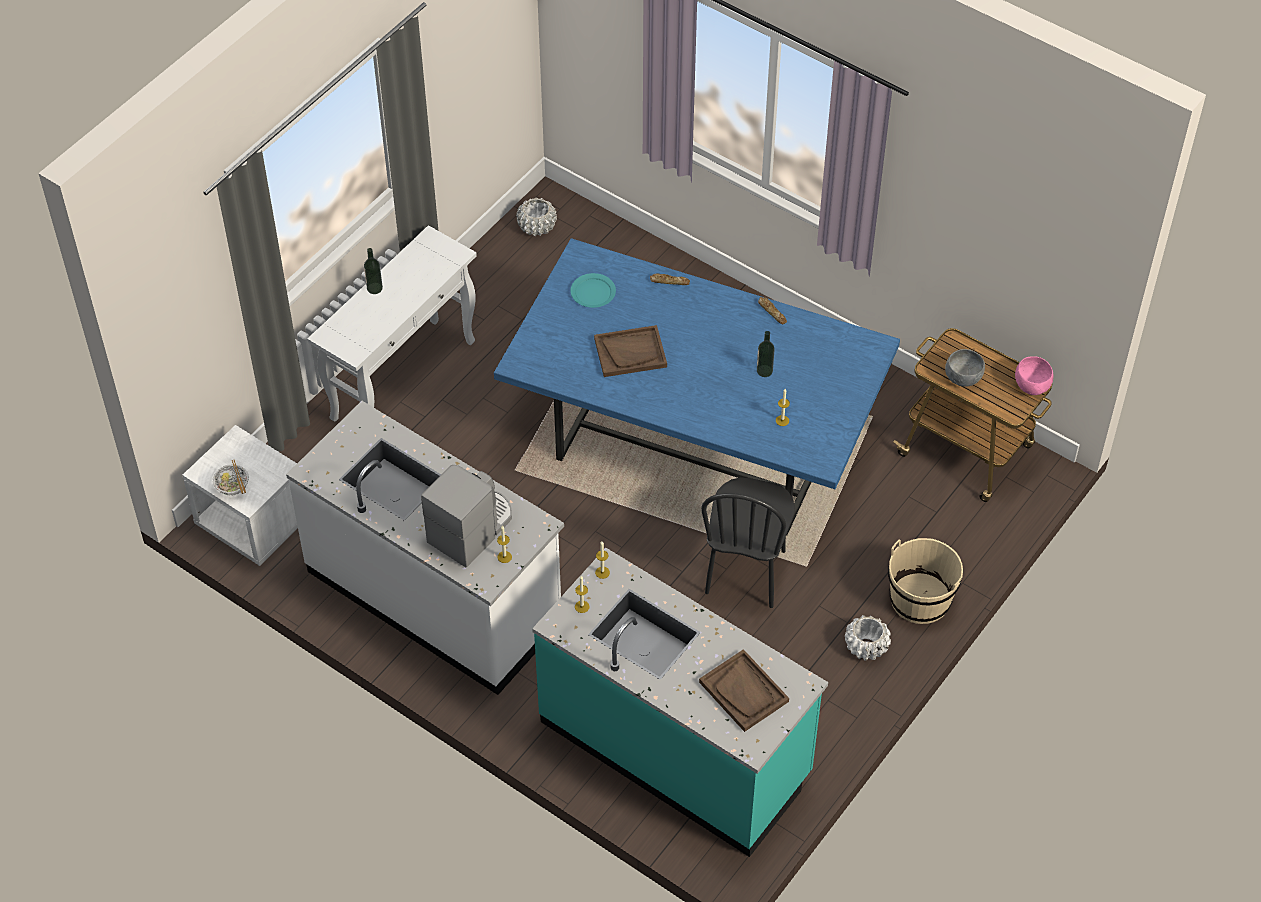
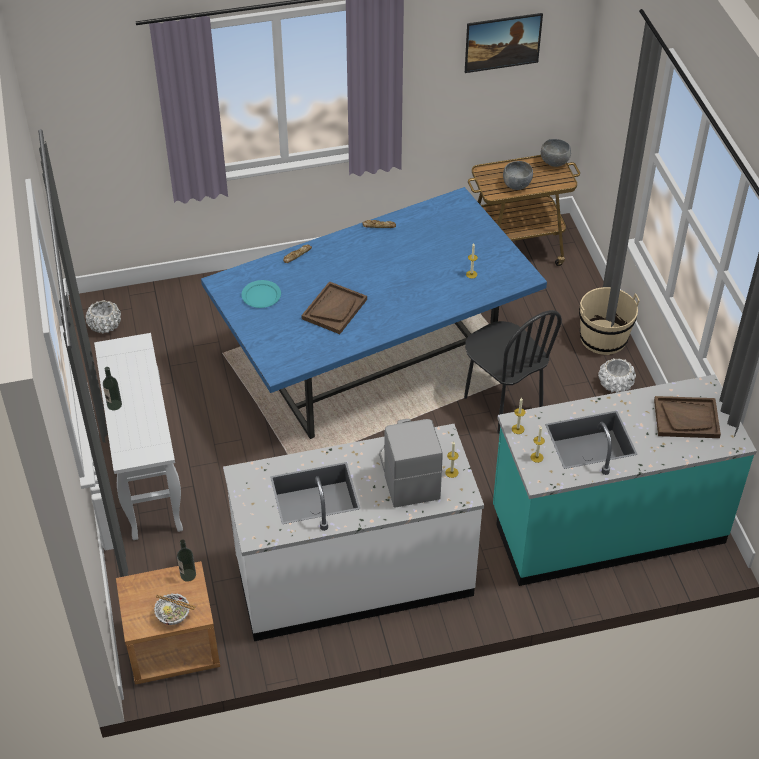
camera: 50 degrees left, 5 degrees down
white nightstand [182,425,298,566] -> brown nightstand [116,561,220,685]
bottle [757,331,775,377] -> bottle moved to [177,540,196,582]
pink bowl [1015,356,1054,395] -> grey bowl [541,139,571,167]
none -> picture [465,13,543,73]

